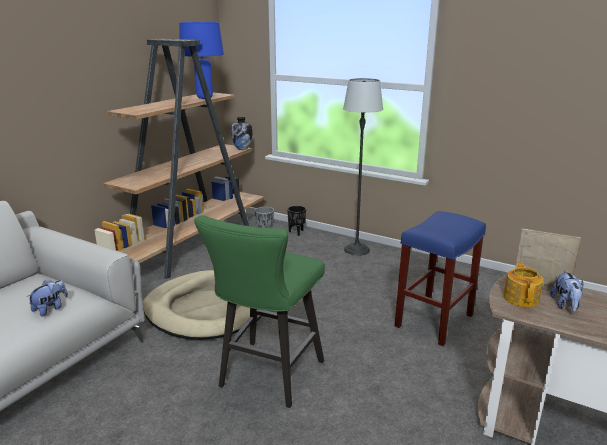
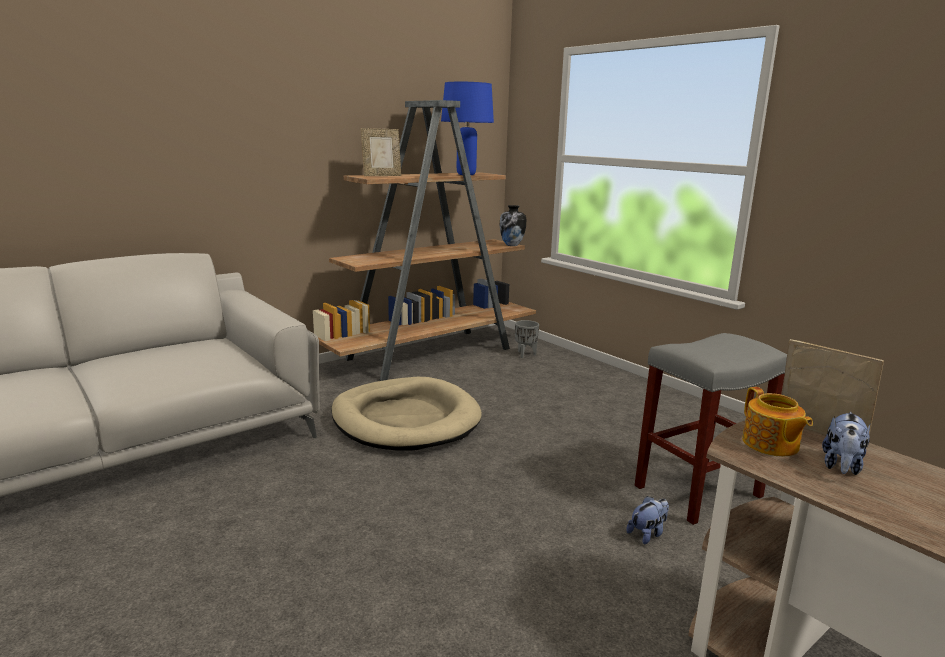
camera: 20 degrees right, 5 degrees down
plush toy [27,280,68,317] -> plush toy moved to [626,496,669,544]
green stool [194,215,325,408] -> none
black planter [287,206,306,236] -> none
floor lamp [343,78,383,256] -> none
blue stool [395,211,486,346] -> grey stool [635,333,787,525]
teapot [503,261,543,307] -> teapot turned 135 degrees clockwise [742,387,813,456]
none -> picture frame [360,128,401,176]

